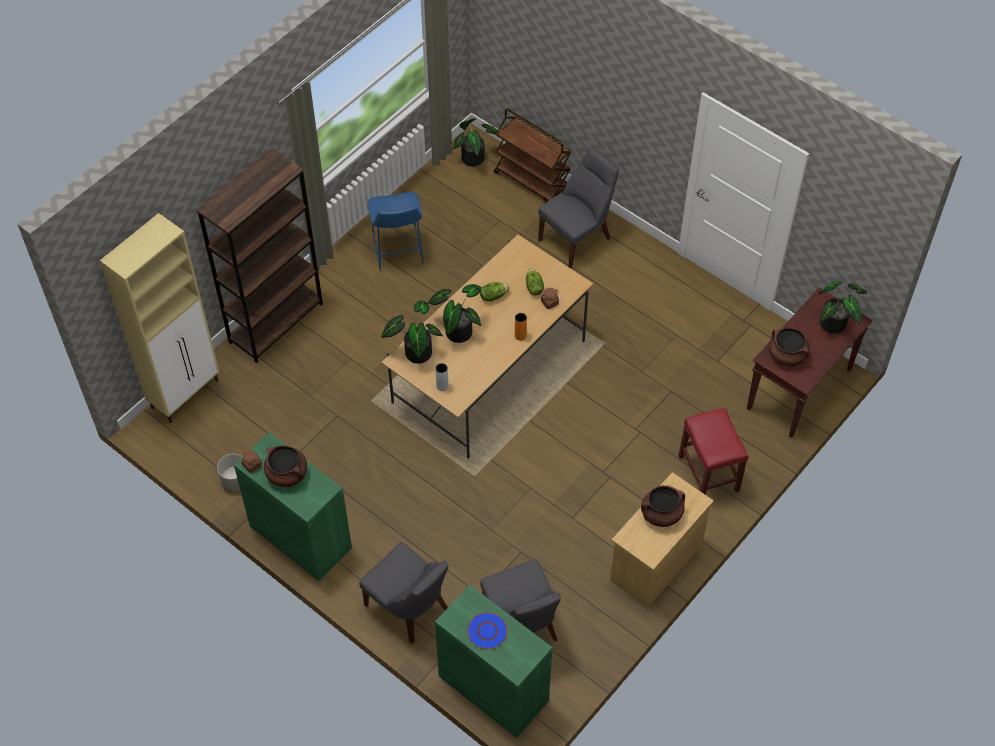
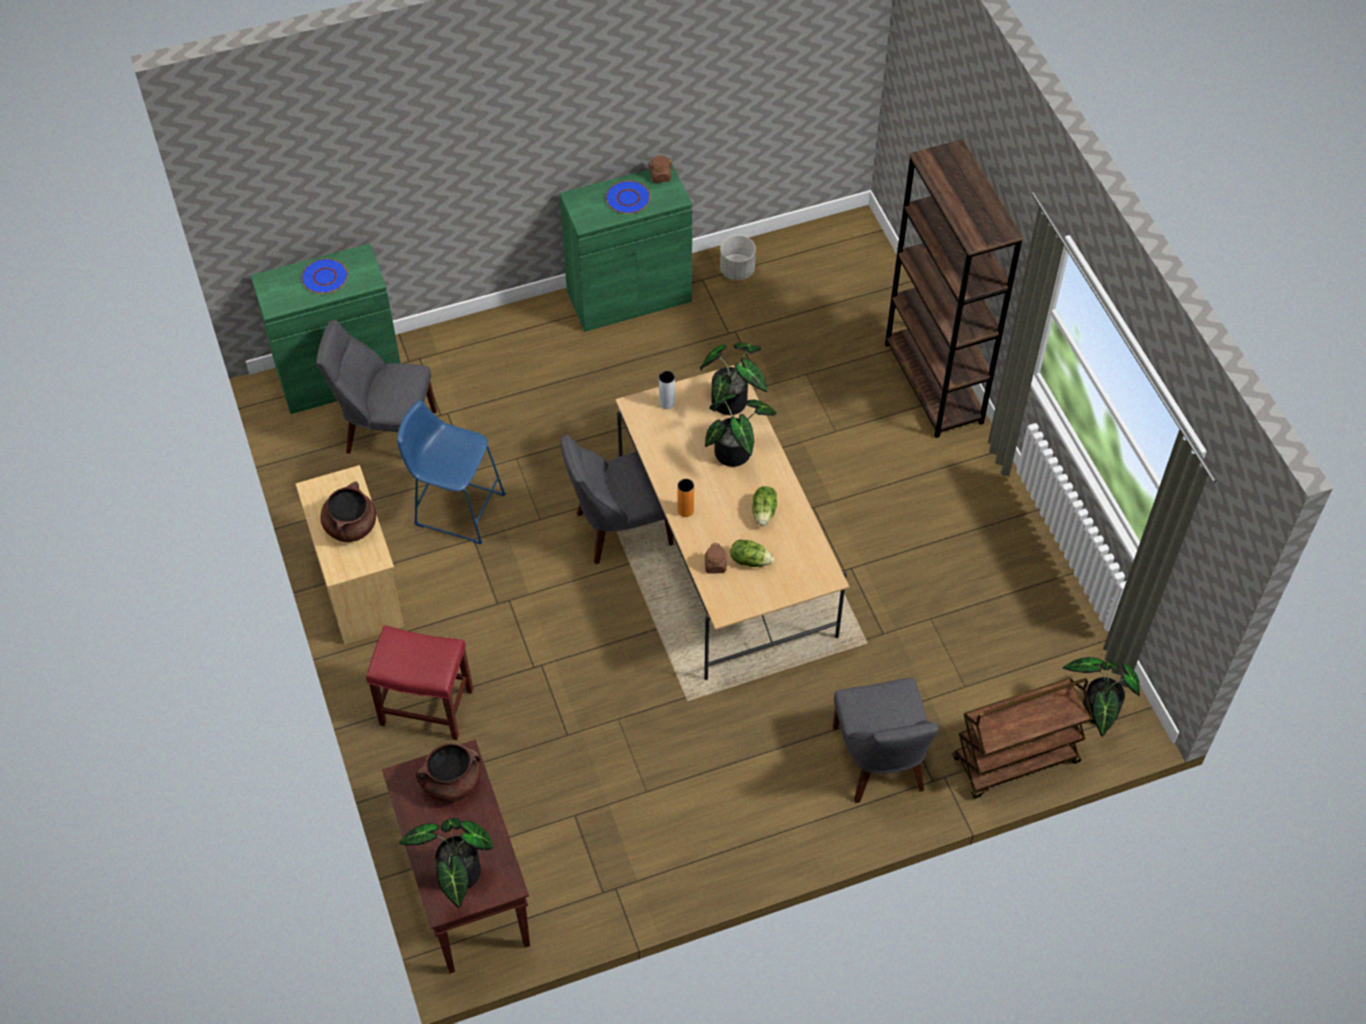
camera: 120 degrees right, 0 degrees up
beige cabinet [100,213,219,423] -> none
brown cooking pot [264,446,307,487] -> blue plate [606,180,651,214]
grey chair [359,542,448,644] -> grey chair moved to [561,434,674,564]
blue stool [368,192,424,270] -> blue stool moved to [397,400,506,544]

